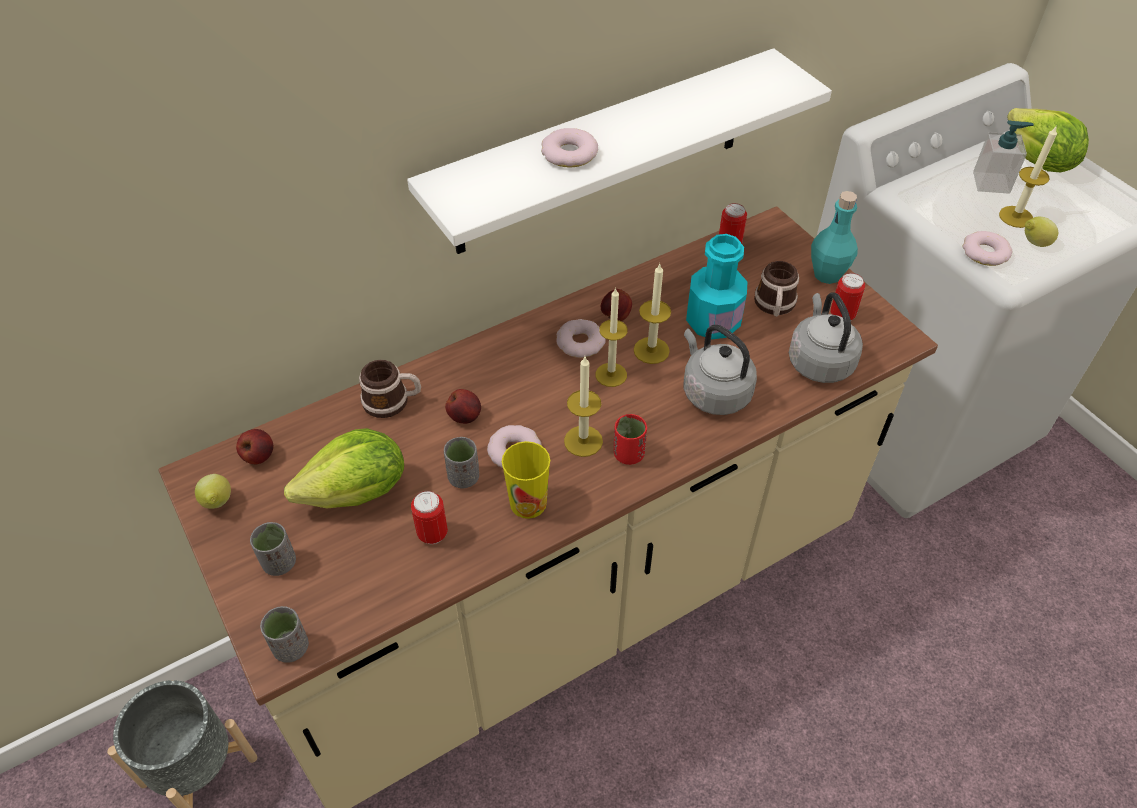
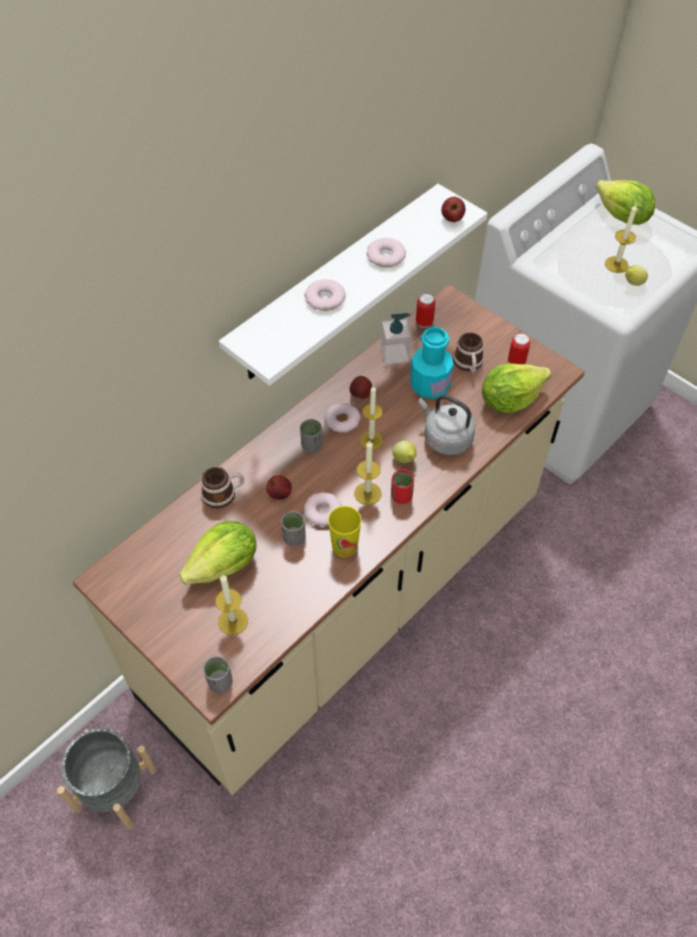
camera: 15 degrees left, 5 degrees up
lemon [195,474,231,509] -> lemon moved to [392,441,417,463]
apple [236,429,273,464] -> apple moved to [441,197,465,222]
grey cup [250,522,296,576] -> grey cup moved to [300,419,323,453]
can [411,491,448,544] -> none
candle [633,264,671,364] -> candle moved to [215,574,248,635]
grey kettle [789,292,863,383] -> lettuce [482,363,551,413]
turquoise bottle [811,191,858,284] -> none
donut [963,231,1012,266] -> donut moved to [366,238,406,267]
soap dispenser [973,120,1034,194] -> soap dispenser moved to [381,313,411,364]

